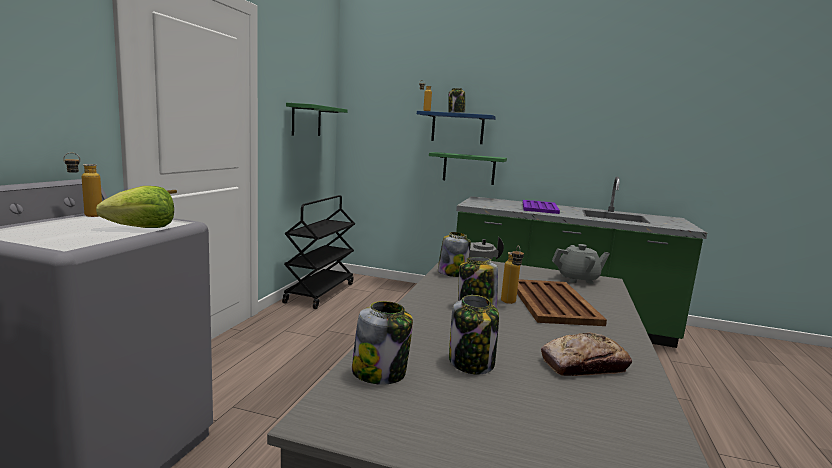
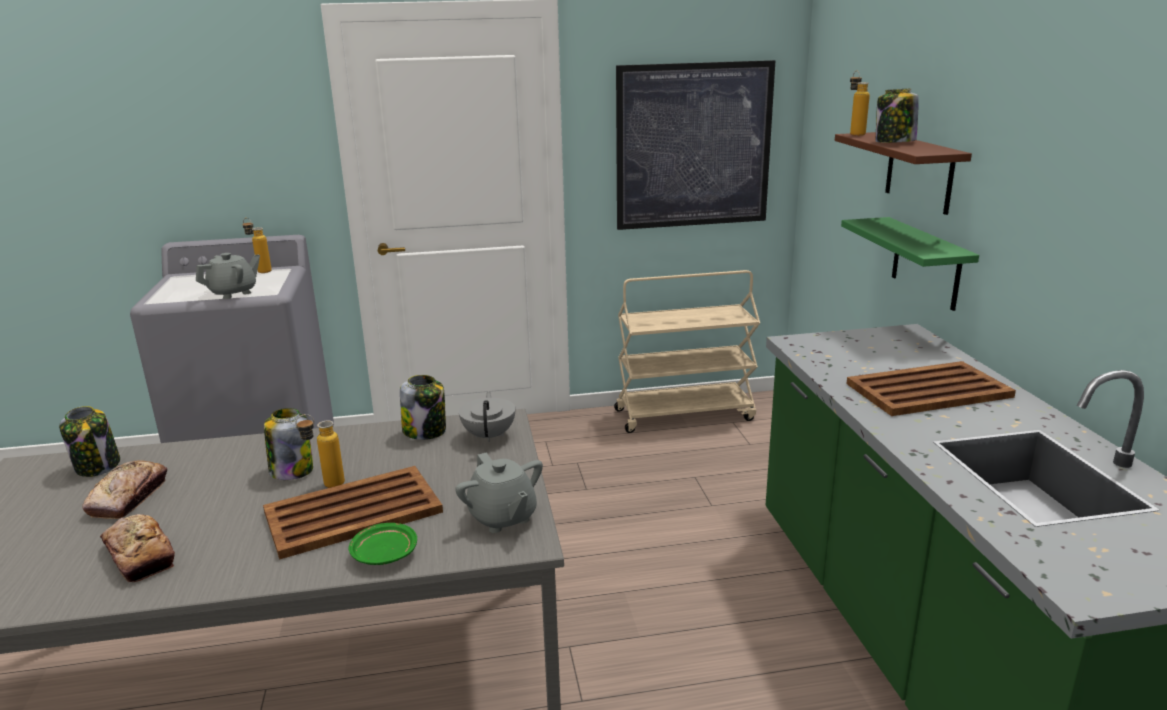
camera: 65 degrees right, 10 degrees up
lettuce [96,186,174,228] -> grey teapot [196,253,260,299]
black cart [282,195,355,309] -> beige cart [614,270,760,433]
green shelf [286,103,348,136] -> picture [616,60,776,230]
blue shelf [417,111,496,144] -> brown shelf [835,132,972,215]
jar [449,295,499,375] -> bread [82,460,167,519]
purple tray [523,200,560,214] -> brown tray [846,361,1016,416]
none -> green plate [348,523,417,565]

